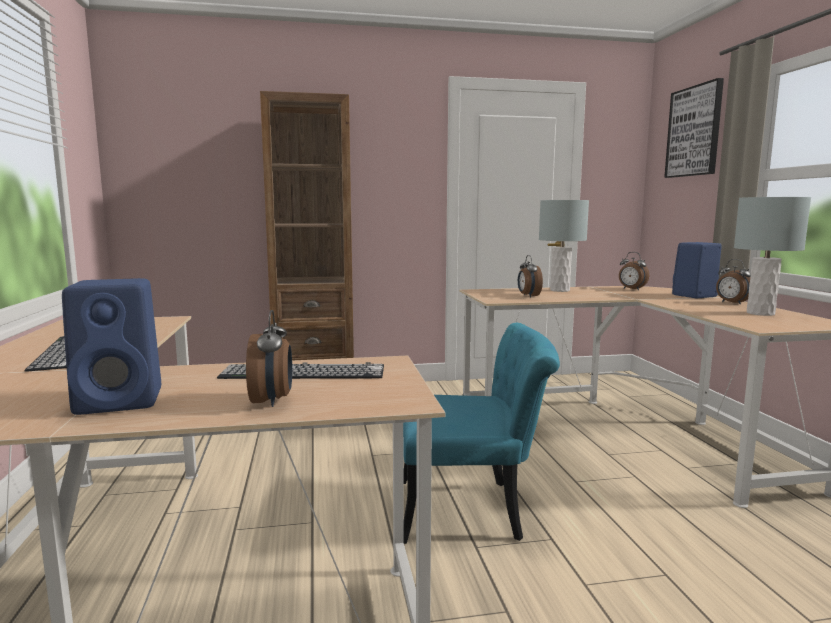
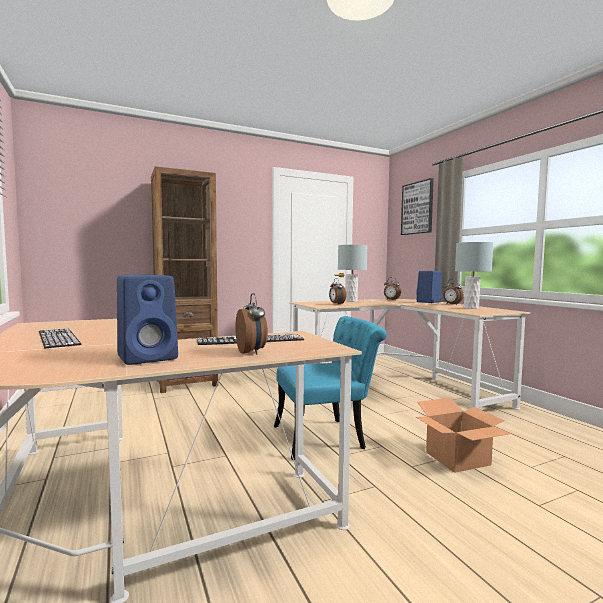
camera: 15 degrees left, 5 degrees down
none -> cardboard box [416,398,511,473]

